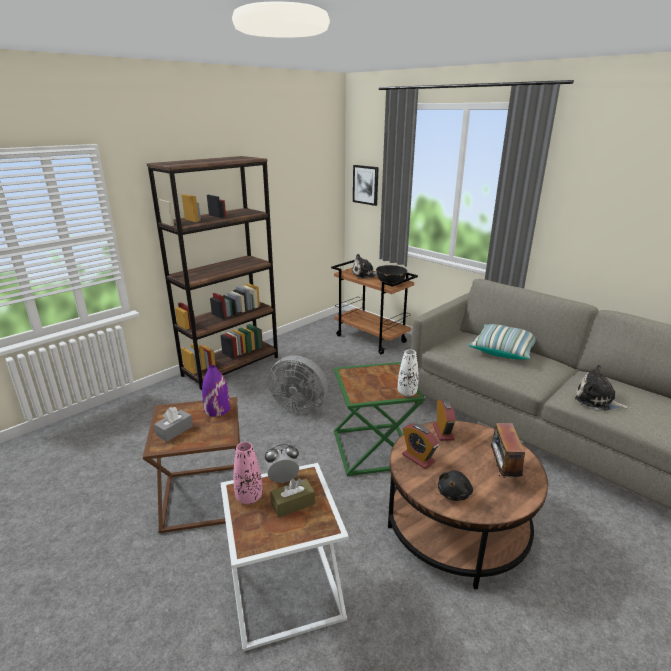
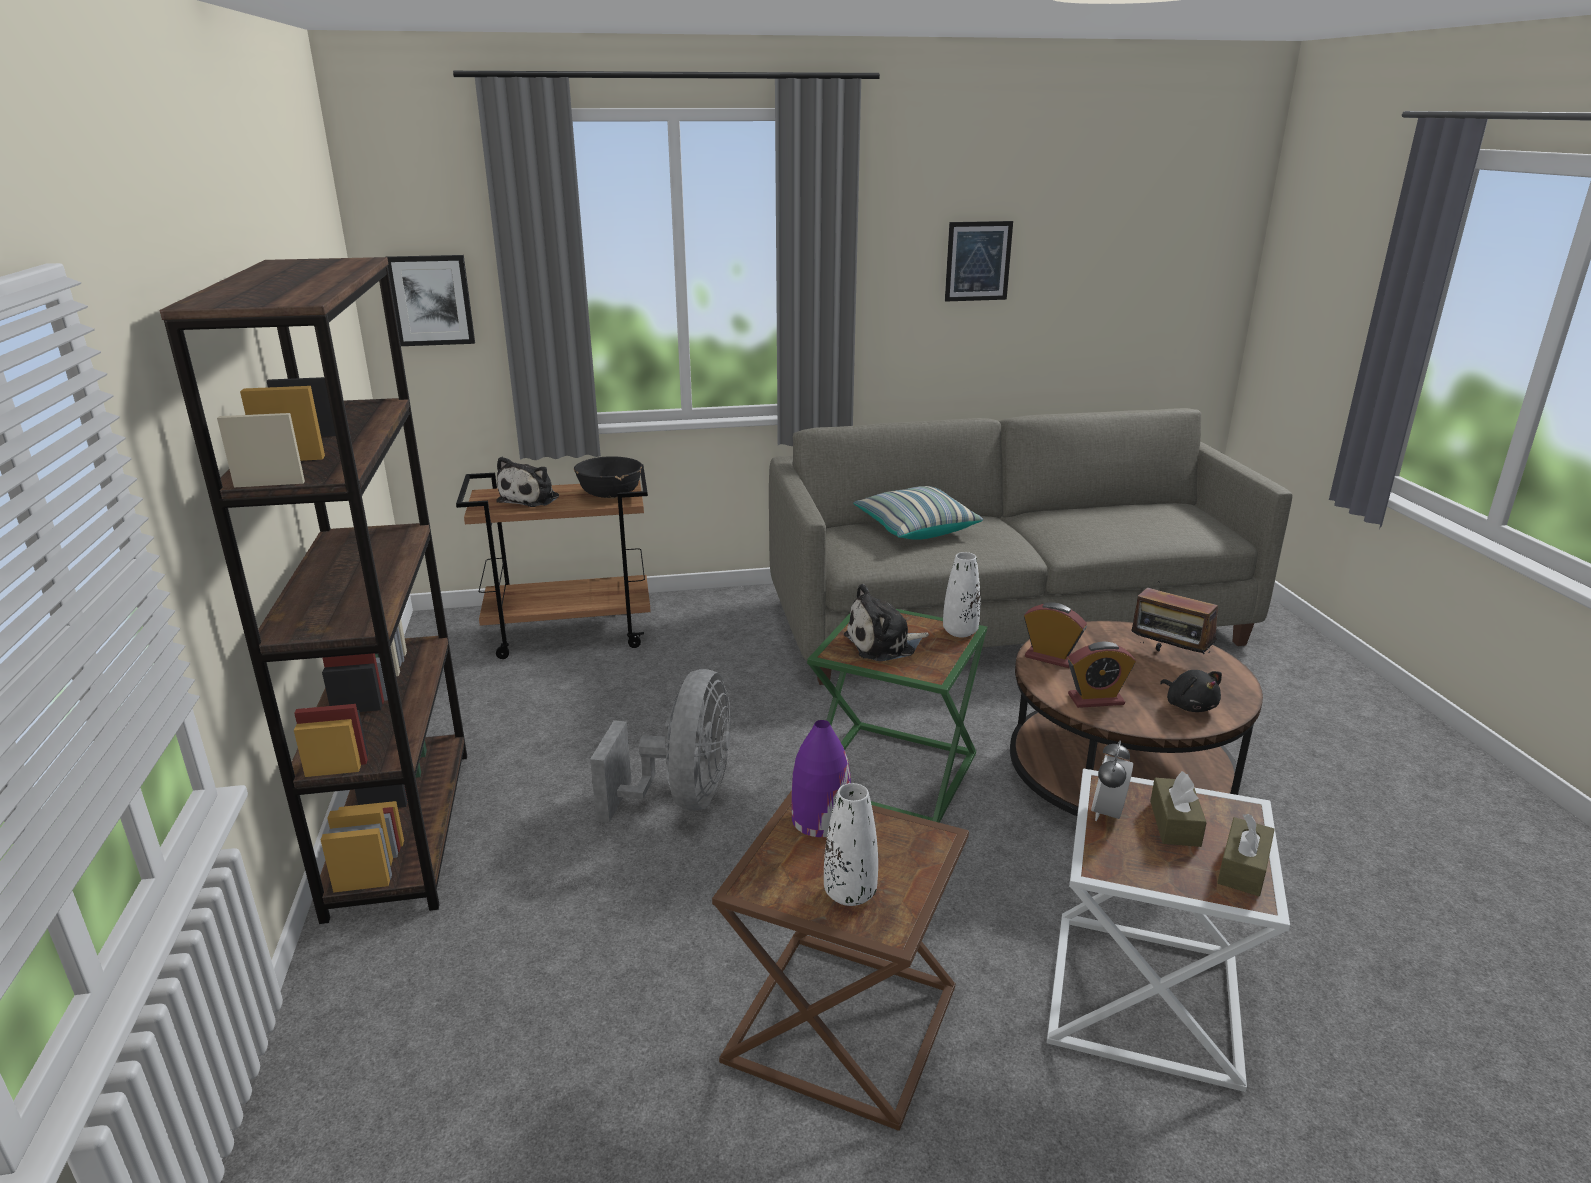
camera: 55 degrees left, 0 degrees up
grey tissue box [154,407,193,442] -> white vase [824,783,878,906]
pink vase [234,442,263,504] -> none
grey fan [268,355,328,414] -> grey fan turned 45 degrees counterclockwise [590,669,731,823]
plush toy [575,365,631,411] -> plush toy moved to [844,584,929,661]
none -> picture [945,221,1013,302]
none -> brown tissue box [1217,814,1275,896]

